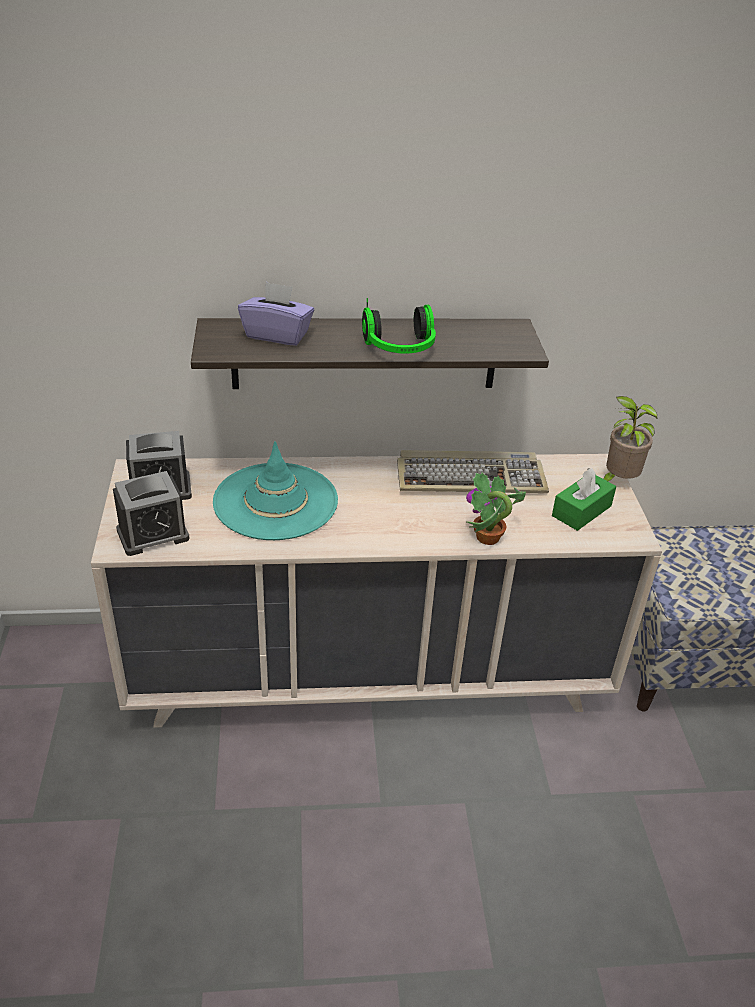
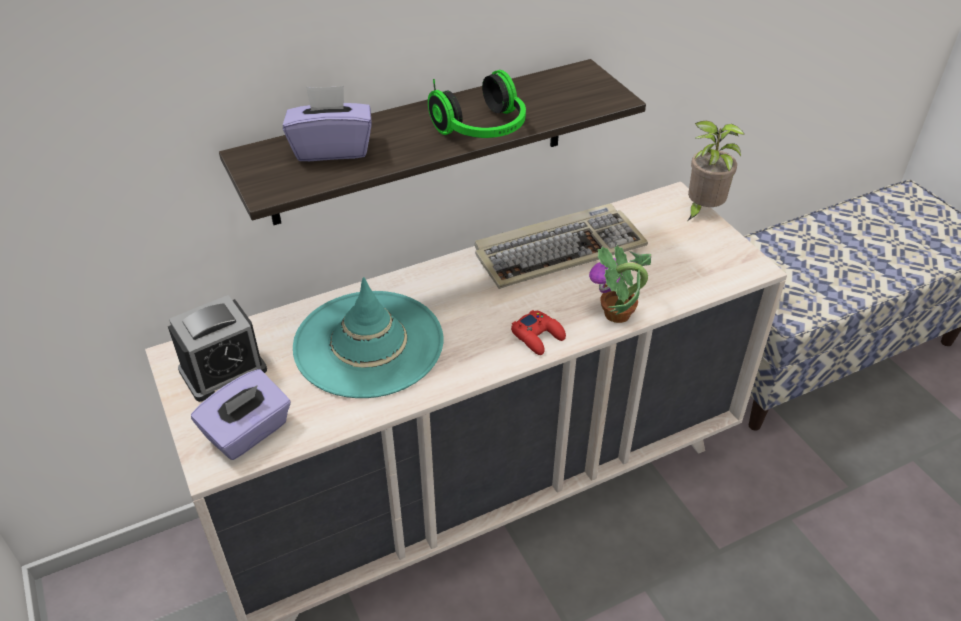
camera: 20 degrees left, 5 degrees up
alarm clock [113,471,190,556] -> purple tissue box [191,369,291,460]
green tissue box [552,468,616,531] -> none
none -> red game controller [511,310,566,355]

